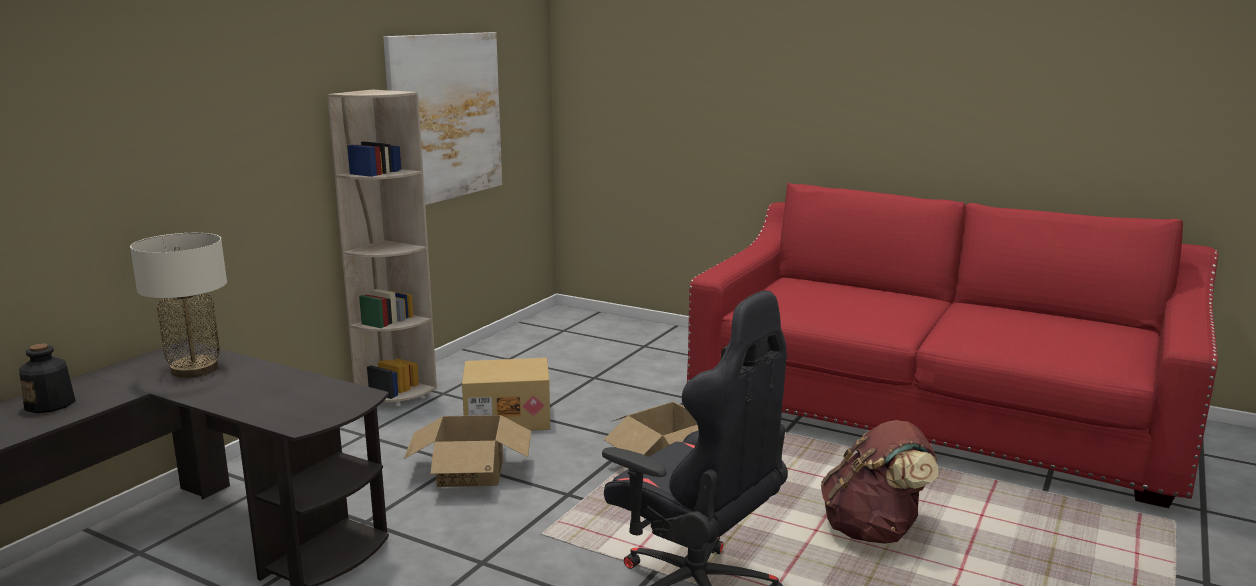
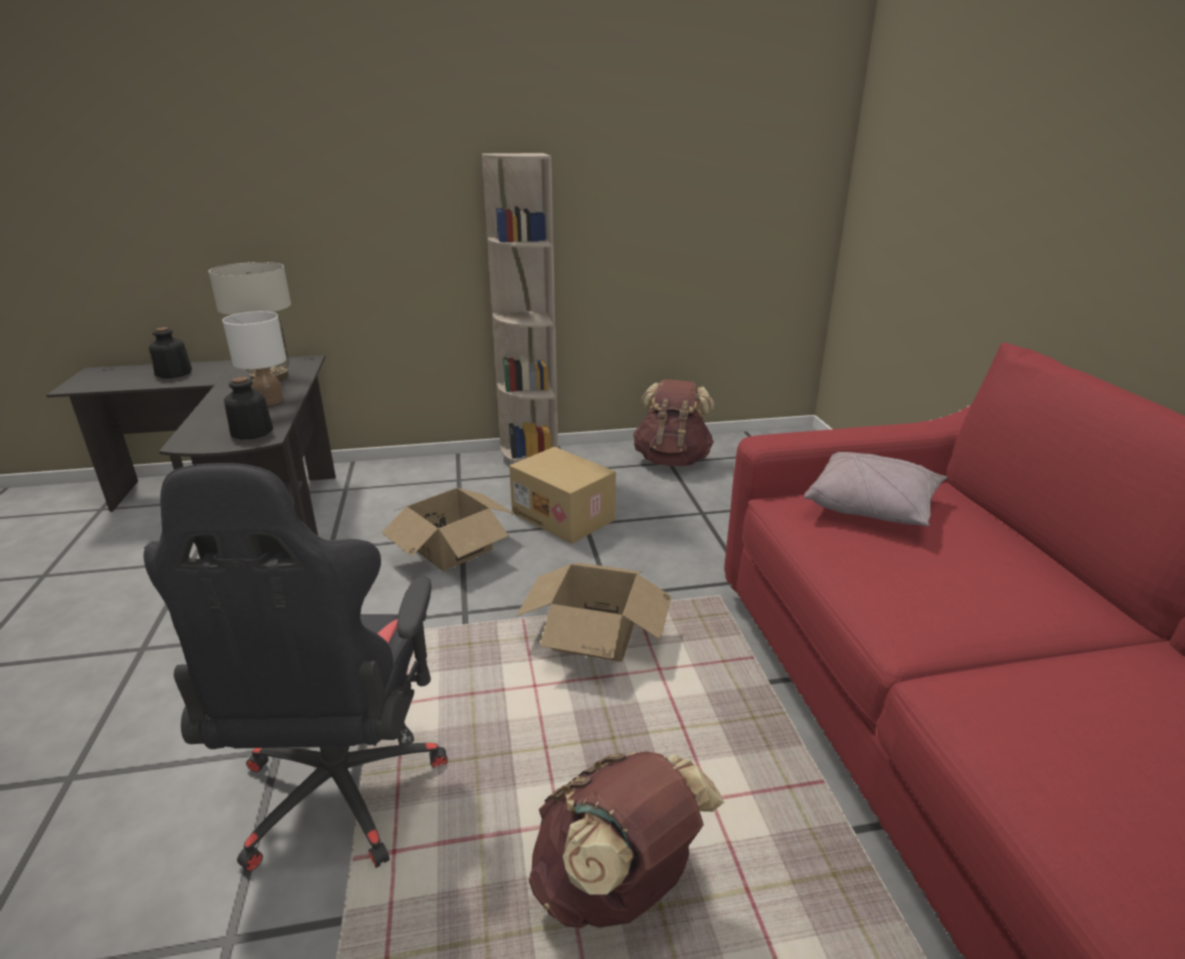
camera: 50 degrees right, 10 degrees up
picture [383,32,502,205] -> none
none -> white table lamp [222,311,286,406]
none -> bottle [224,377,273,440]
none -> brown backpack [633,379,714,466]
none -> purple pillow [804,452,947,526]

